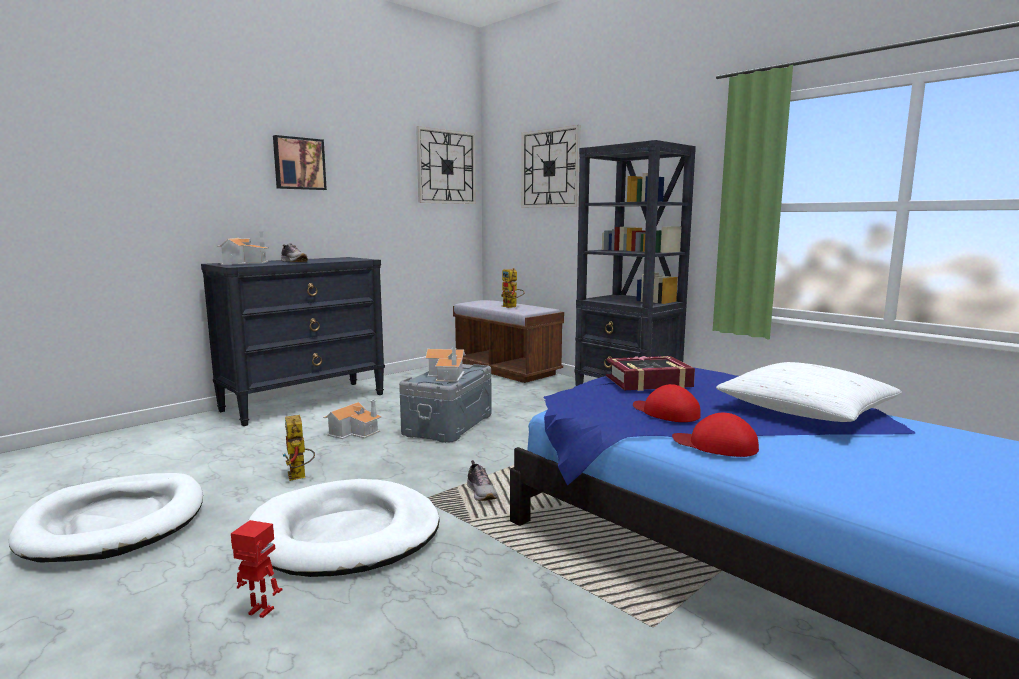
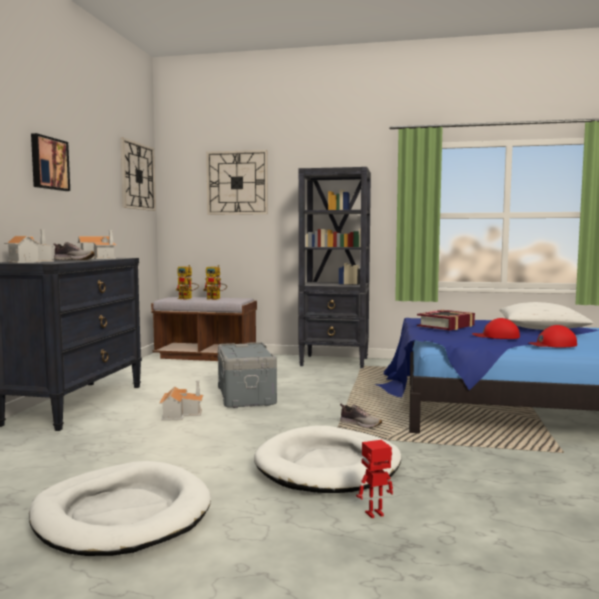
camera: 35 degrees left, 5 degrees down
toy robot [283,415,315,481] -> toy robot moved to [176,265,199,300]
toy house [425,348,466,382] -> toy house moved to [77,230,117,259]

